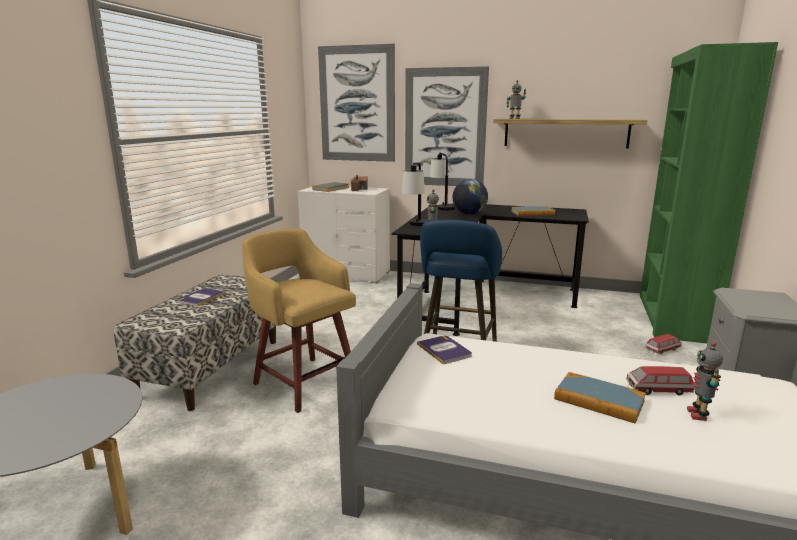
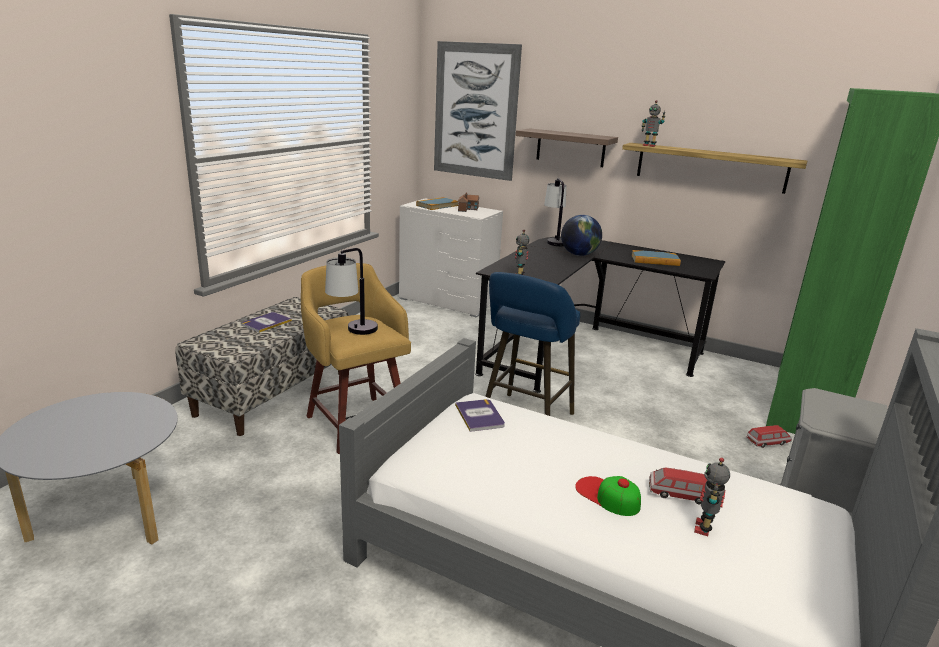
camera: 10 degrees right, 5 degrees up
table lamp [402,162,430,226] -> table lamp moved to [325,248,378,335]
picture [405,66,489,186] -> shelf [516,128,618,167]
book [554,372,646,424] -> cap [575,476,641,516]

